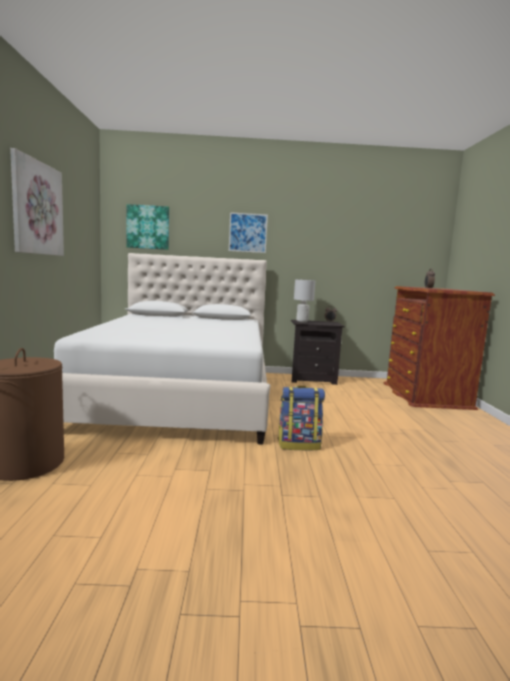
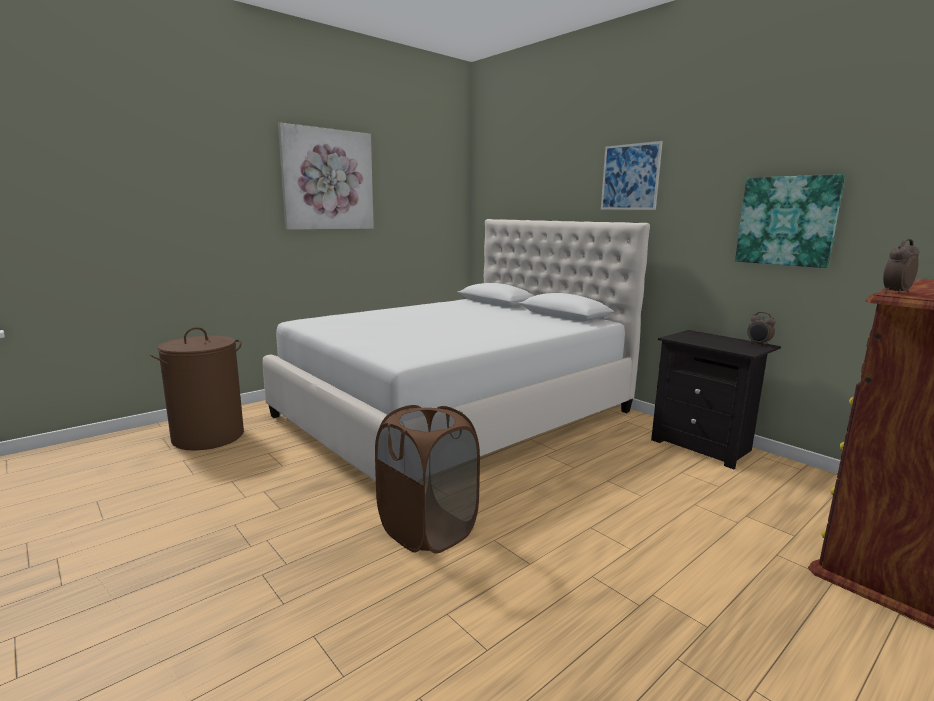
camera: 50 degrees right, 5 degrees up
picture [126,204,169,250] -> picture moved to [735,174,845,268]
backpack [278,386,325,450] -> brown laundry basket [375,405,480,554]
grey table lamp [294,279,316,322] -> none

